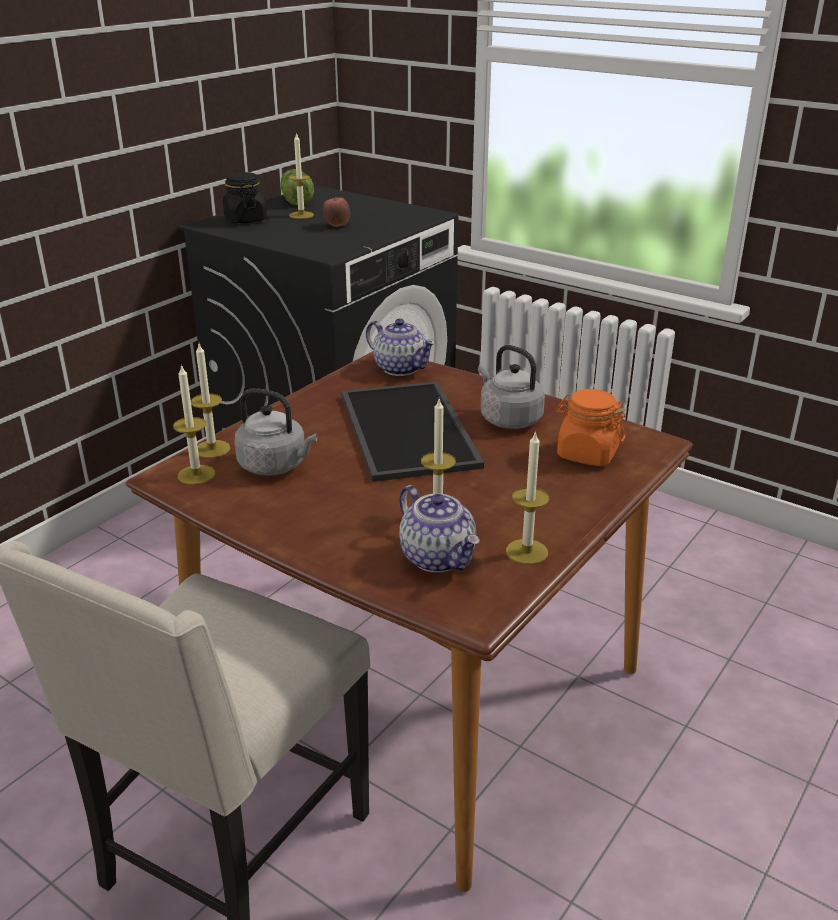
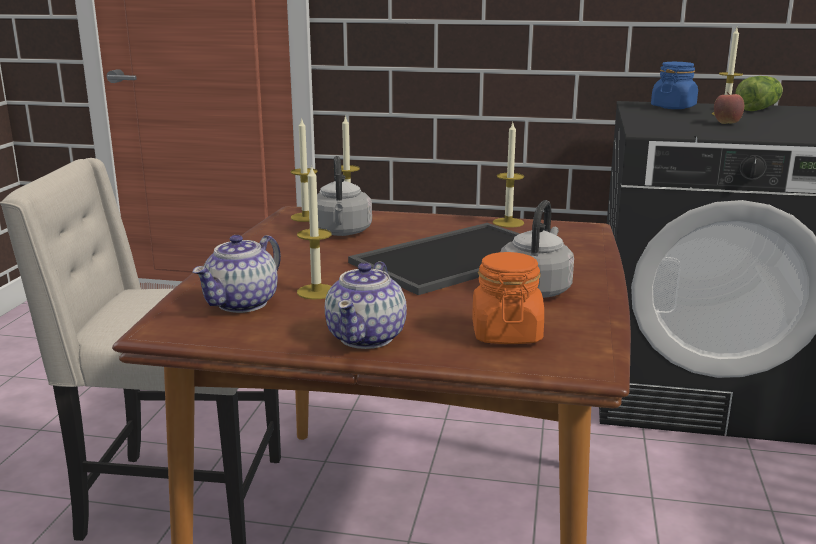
camera: 65 degrees right, 10 degrees down
black jar [223,172,267,223] -> blue jar [651,62,698,109]
teapot [366,319,436,376] -> teapot moved to [325,261,407,349]
candle [506,431,549,565] -> candle moved to [493,123,524,228]

